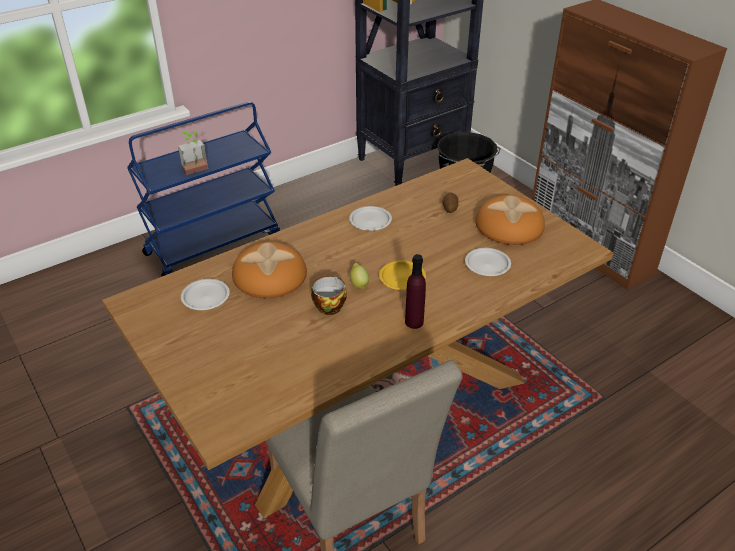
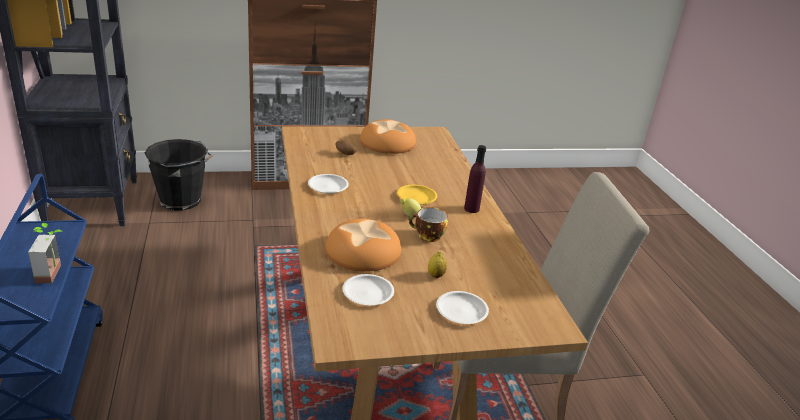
camera: 70 degrees left, 10 degrees down
white plate [465,248,511,276] -> white plate moved to [436,291,489,324]
none -> lemon [428,252,447,278]

